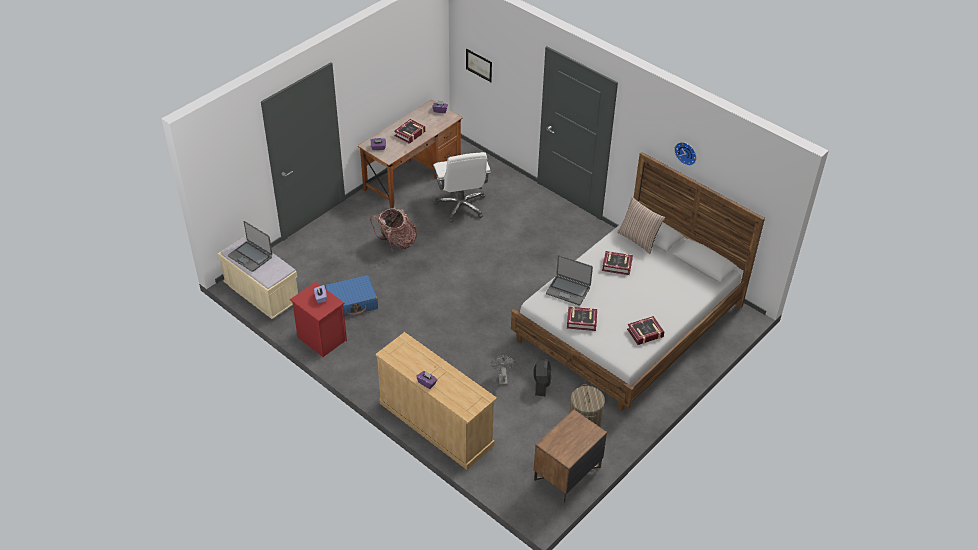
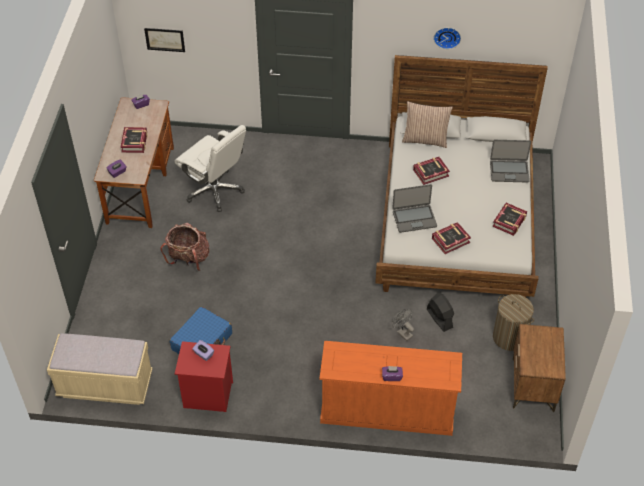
camera: 35 degrees left, 5 degrees up
laptop [228,221,272,272] -> laptop moved to [490,140,531,183]
beige dresser [375,332,497,470] -> orange dresser [319,341,462,436]

